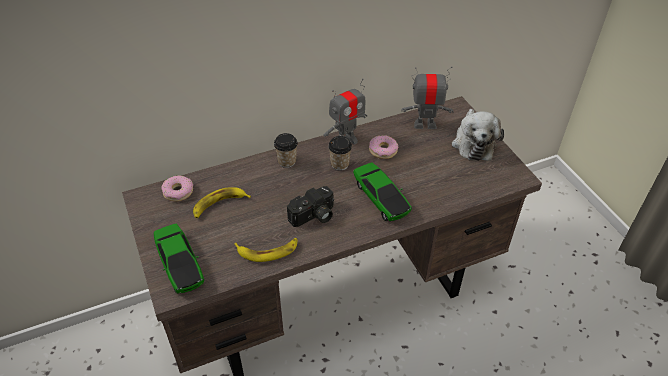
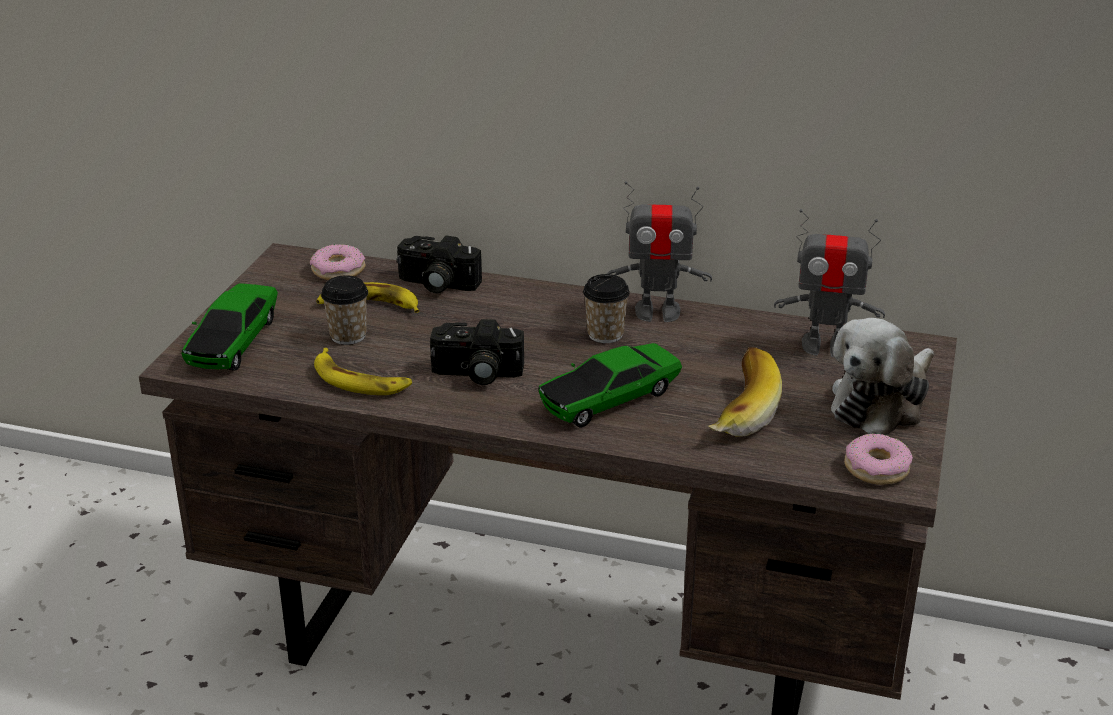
camera: 40 degrees right, 15 degrees down
cup [274,133,298,168] -> cup moved to [321,275,368,345]
toy car [353,163,412,221] -> toy car turned 45 degrees clockwise [539,343,682,428]
donut [369,135,398,159] -> donut moved to [844,433,913,485]
toy robot [402,67,454,129] -> toy robot turned 150 degrees clockwise [774,209,885,357]
none -> camera [397,235,482,293]
none -> banana [708,347,782,437]

